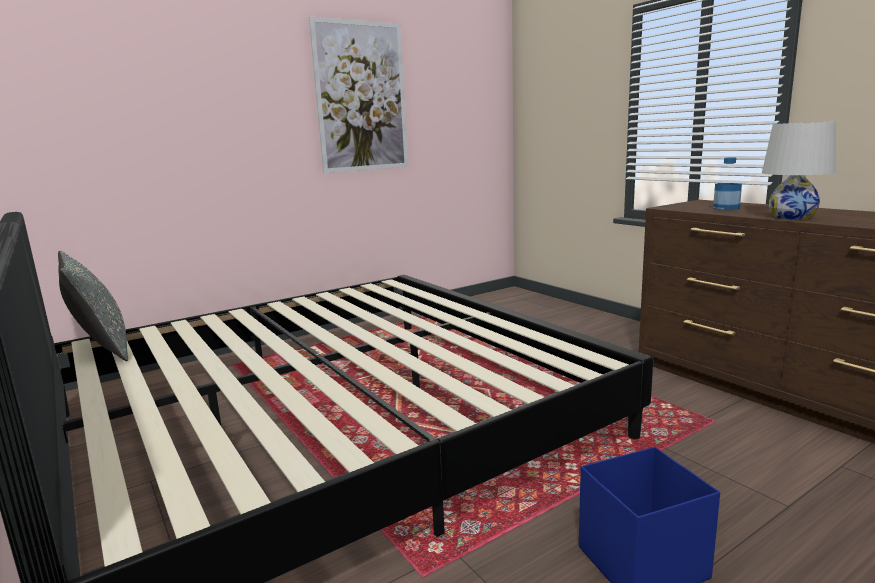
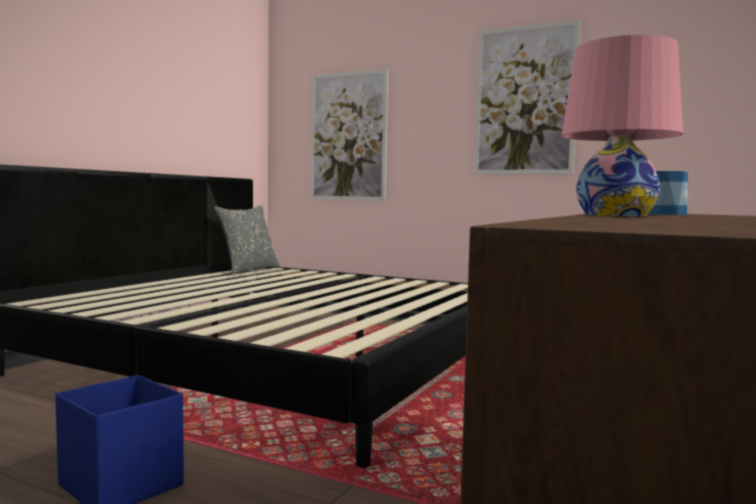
camera: 60 degrees right, 10 degrees down
white table lamp [762,121,836,220] -> pink table lamp [562,35,683,216]
none -> picture [310,69,388,201]

